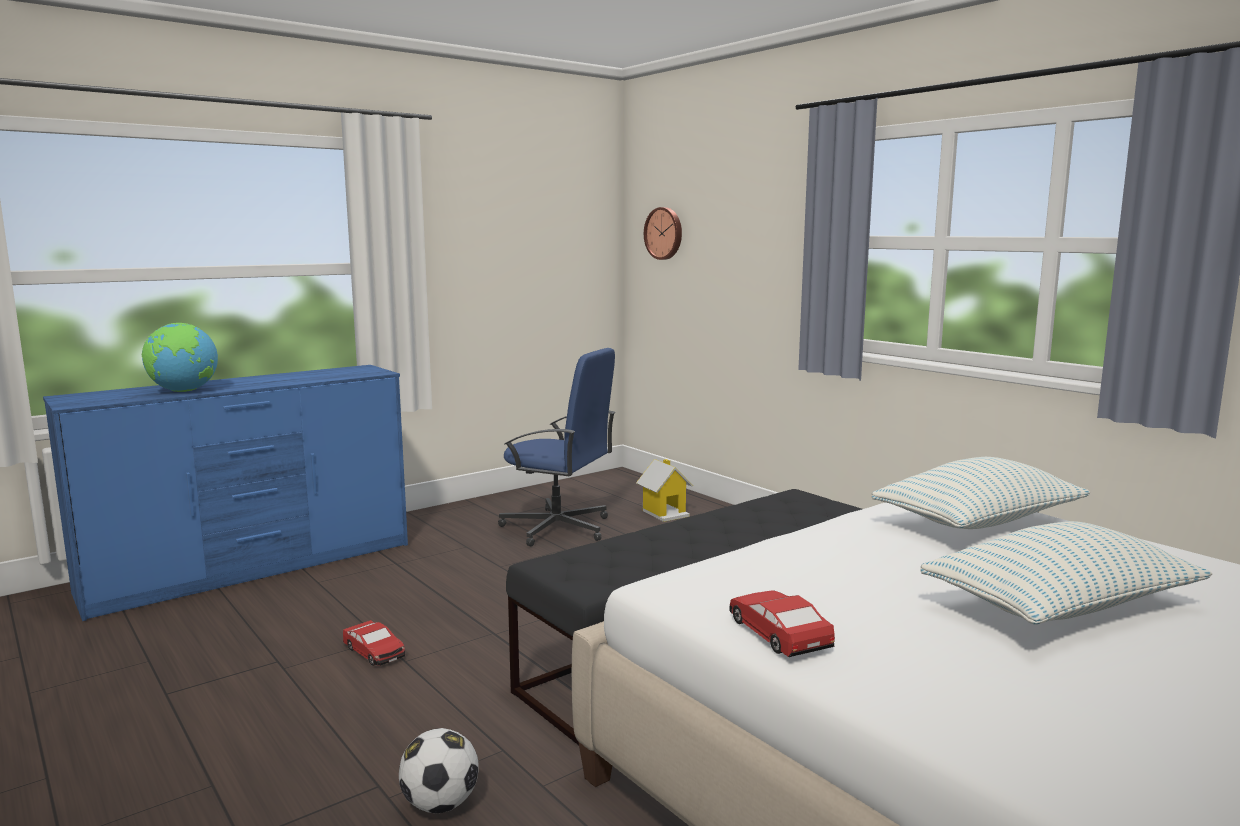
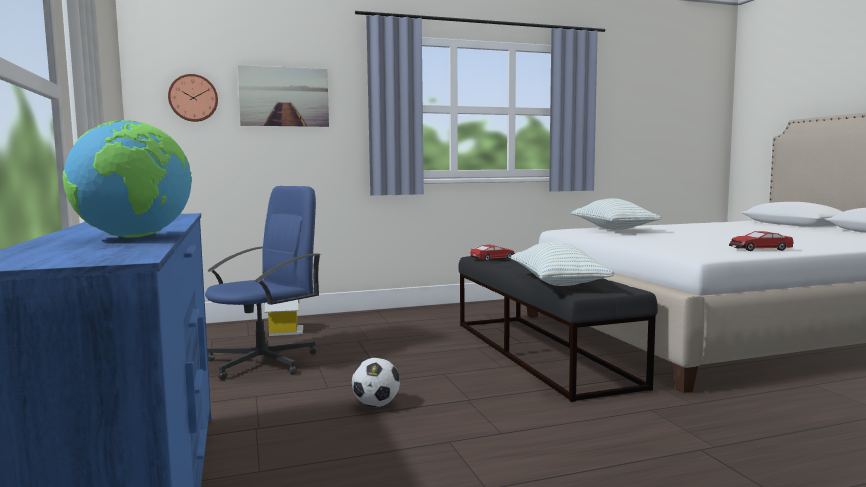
camera: 70 degrees left, 5 degrees down
toy car [343,620,405,666] -> toy car moved to [470,245,515,261]
football [399,728,479,814] -> football moved to [352,357,400,407]
pillow [920,521,1212,625] -> pillow moved to [510,242,615,286]
none -> picture [237,65,329,127]

